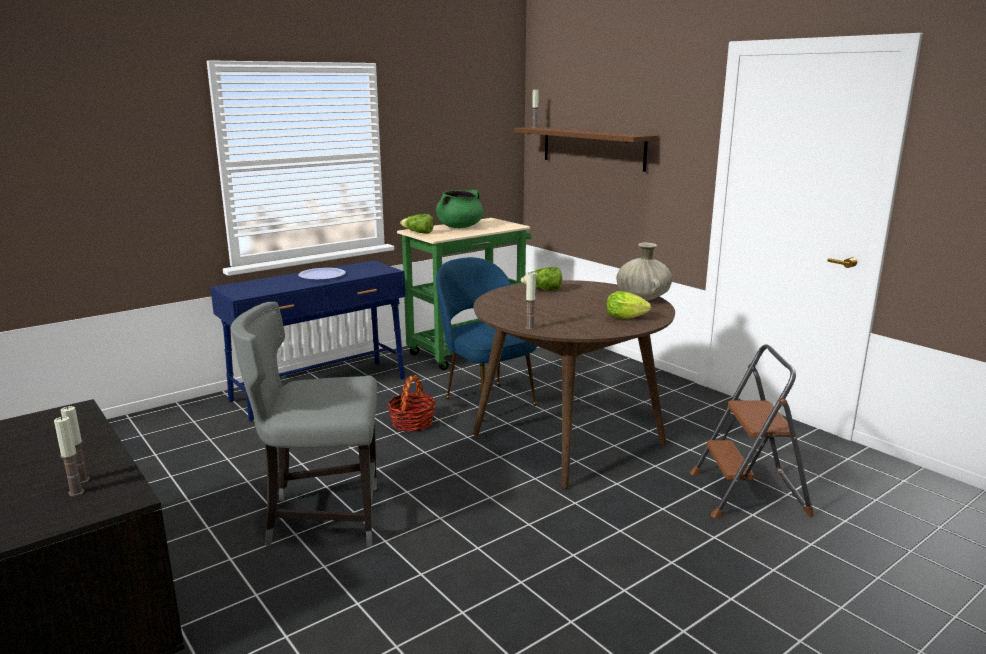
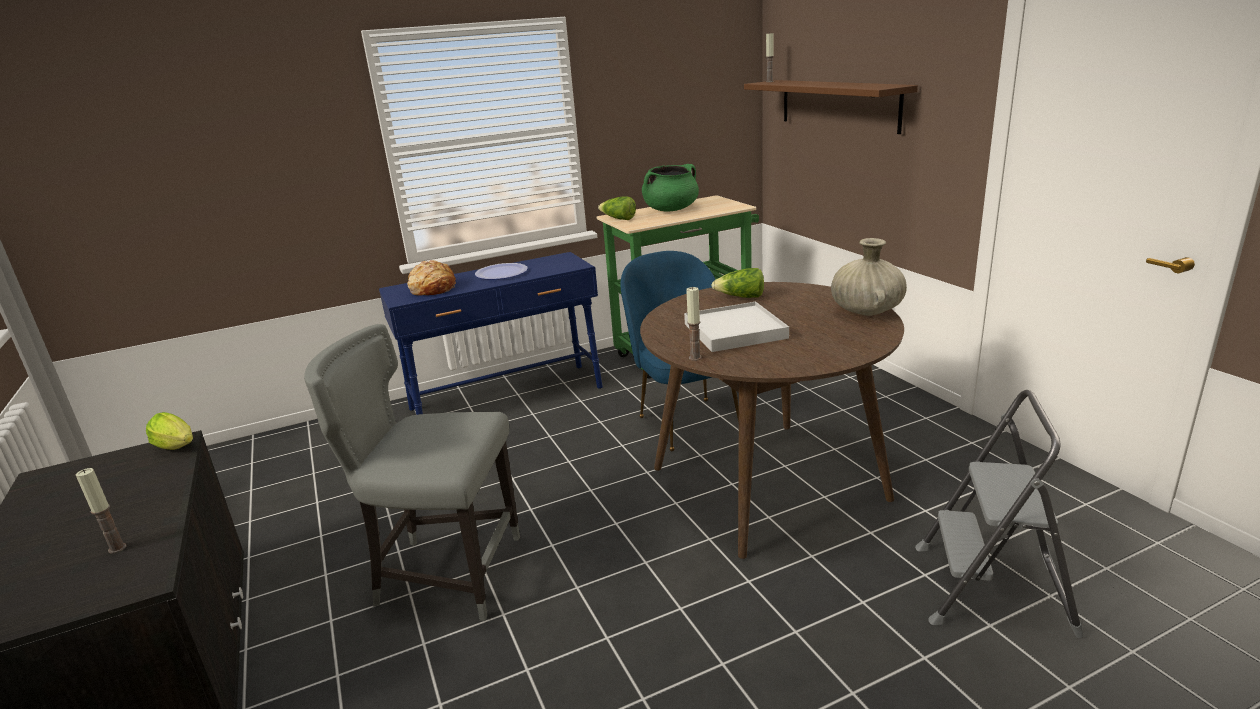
camera: 15 degrees right, 5 degrees up
candle [54,416,85,496] -> none
basket [387,375,436,432] -> none
lettuce [606,291,651,319] -> lettuce moved to [146,412,193,450]
brown step ladder [690,344,813,518] -> grey step ladder [915,390,1083,639]
none -> bread [407,260,456,295]
none -> white tray [684,302,789,352]

